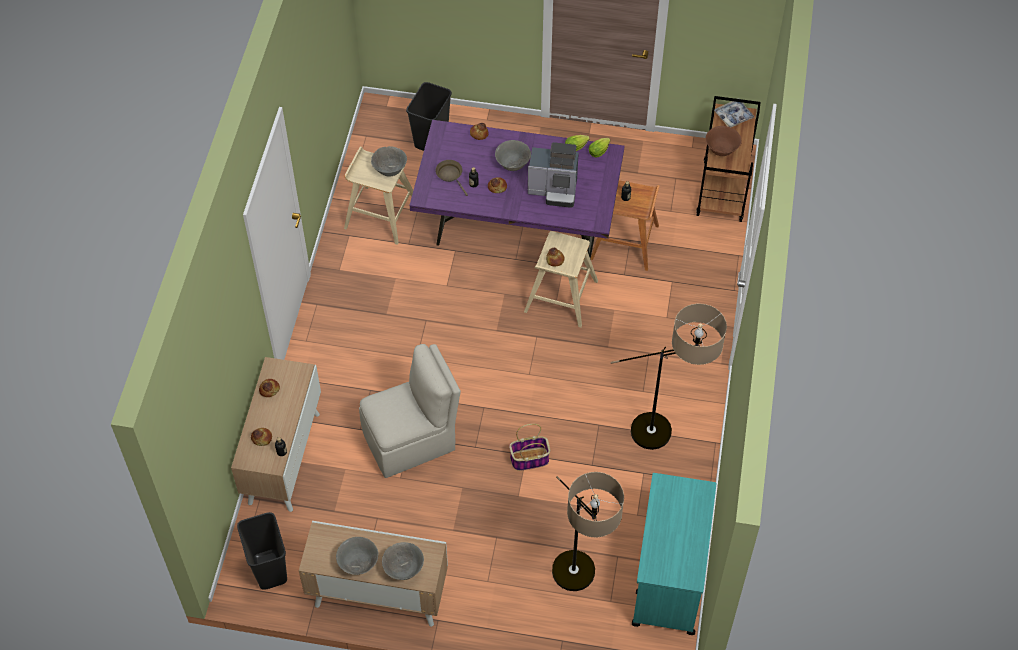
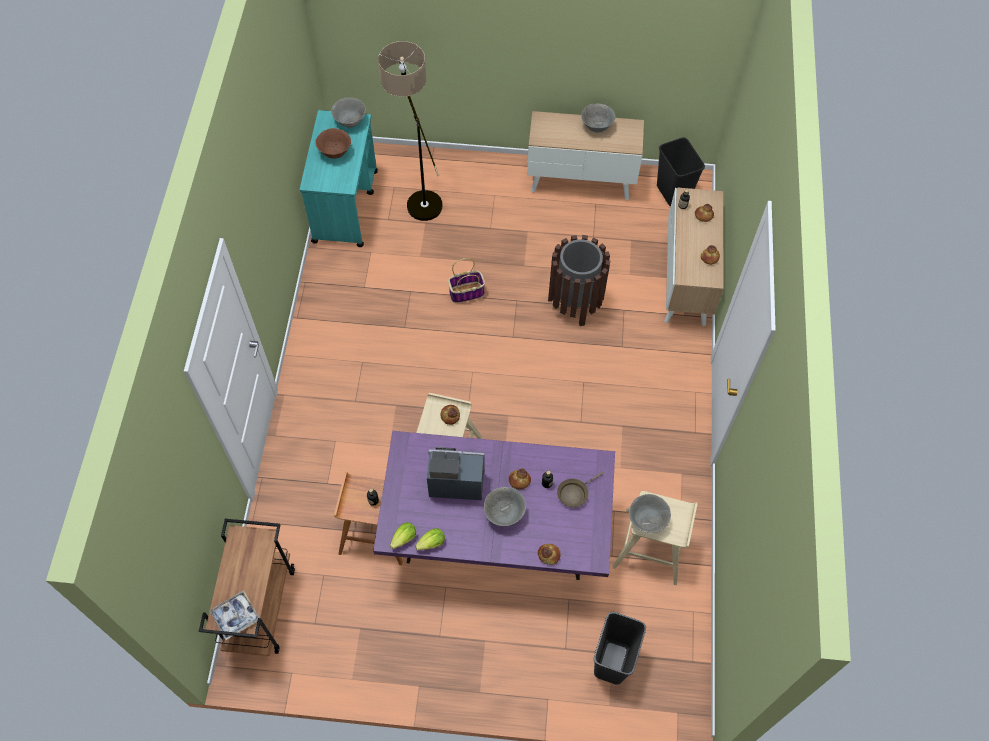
camera: 175 degrees right, 5 degrees up
beige chair [359,344,461,478] -> brown trash can [548,235,610,326]
grey bowl [382,542,424,580] -> grey bowl moved to [331,97,366,127]
brown frying pan [435,160,468,196] -> brown frying pan turned 90 degrees clockwise [557,472,604,508]
floor lamp [610,304,727,450] -> none
brown bowl [706,126,742,156] -> brown bowl moved to [315,128,351,159]

